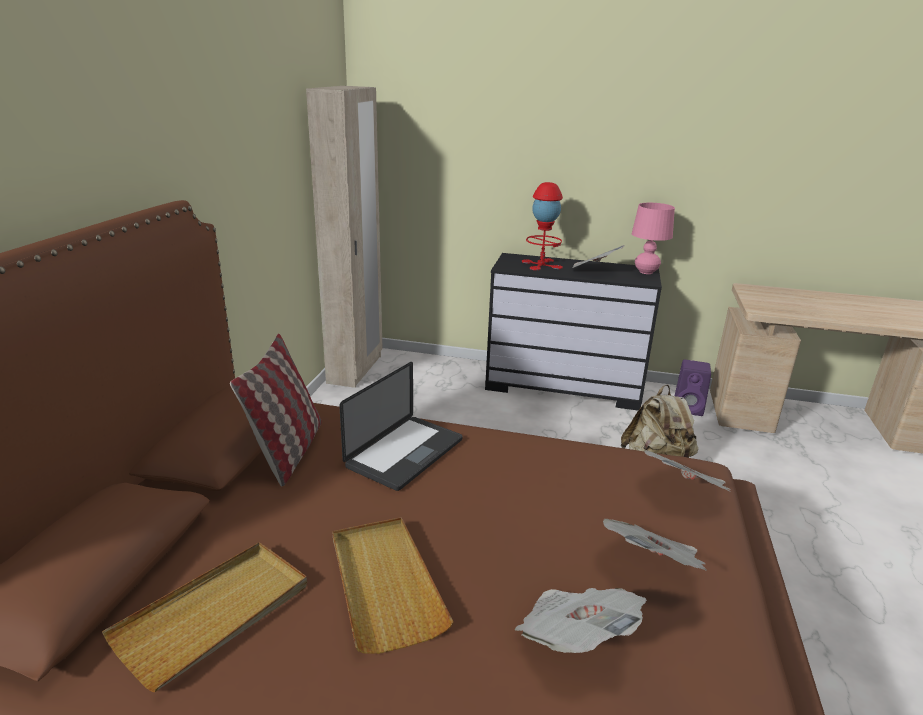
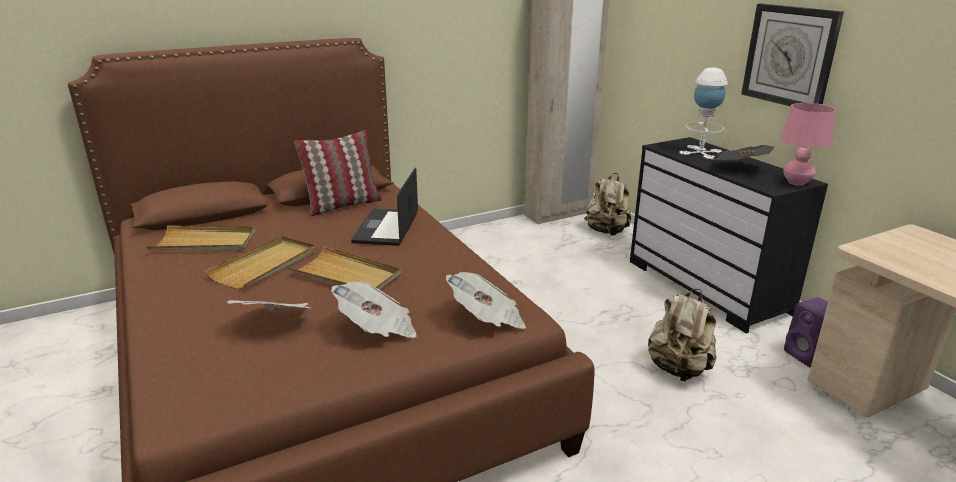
camera: 50 degrees right, 0 degrees up
laptop [339,362,463,491] -> laptop turned 105 degrees clockwise [351,168,418,246]
red table lamp [522,182,563,270] -> white table lamp [679,67,728,159]
none -> beige tray [287,246,401,290]
none -> beige backpack [584,173,631,236]
none -> wall clock [741,3,844,106]

